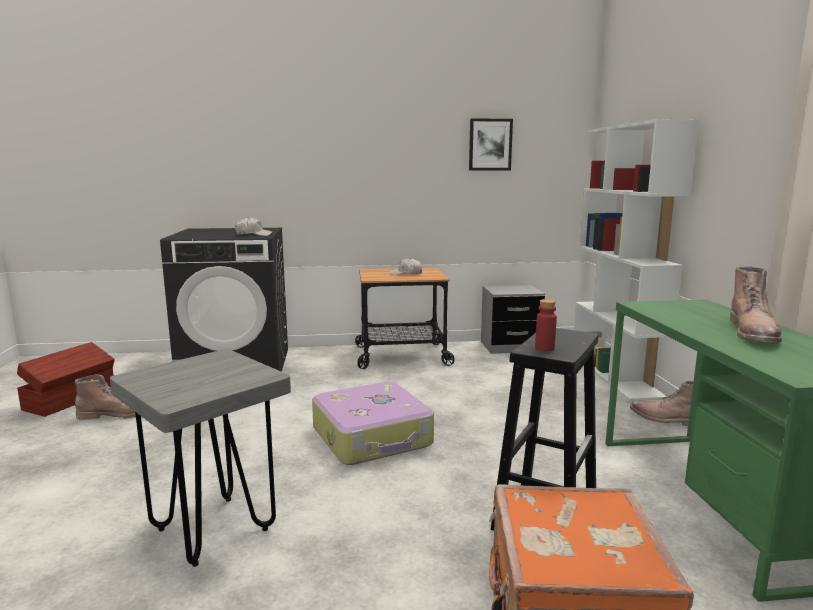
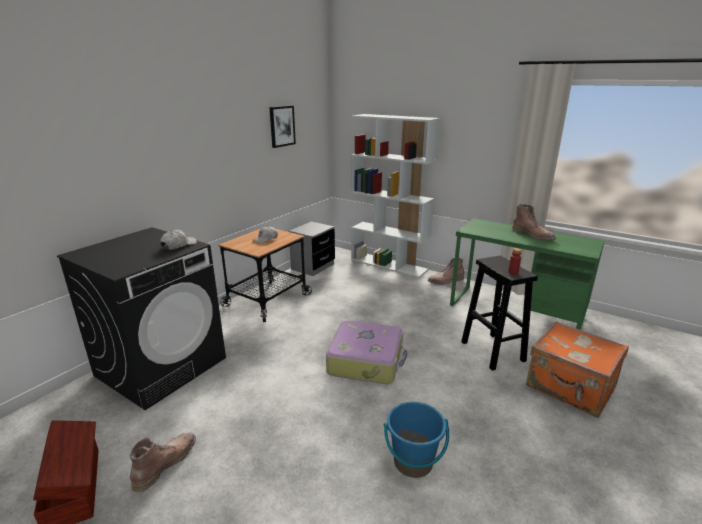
camera: 50 degrees left, 10 degrees up
grey stool [110,349,291,567] -> blue bucket [384,402,449,478]

